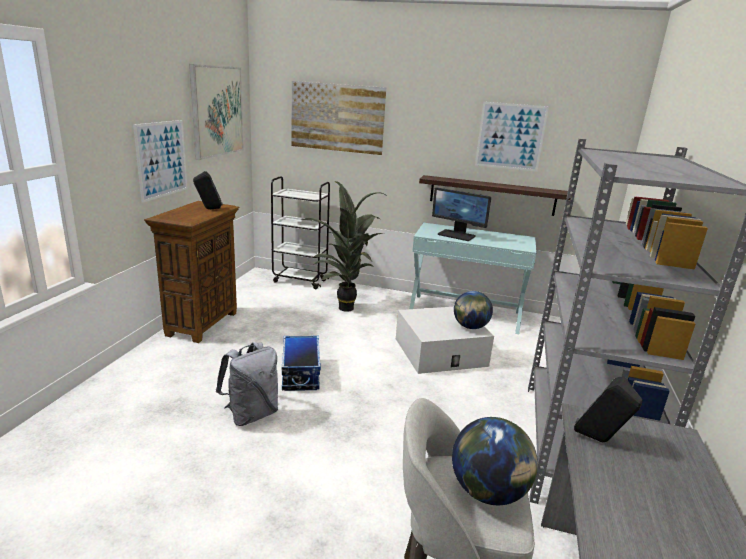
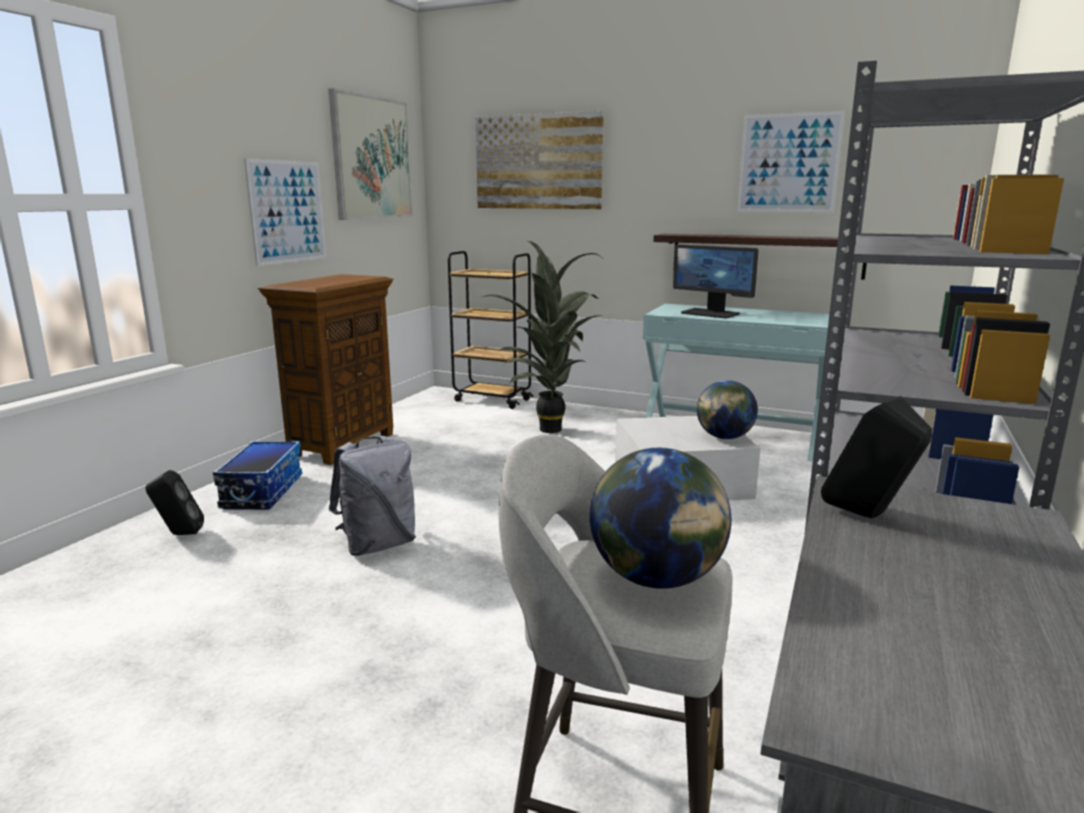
camera: 10 degrees right, 5 degrees down
black speaker [193,171,222,209] -> black speaker moved to [145,470,204,535]
white cart [271,176,330,289] -> brown cart [448,251,534,409]
storage box [282,336,321,391] -> storage box moved to [213,441,302,510]

